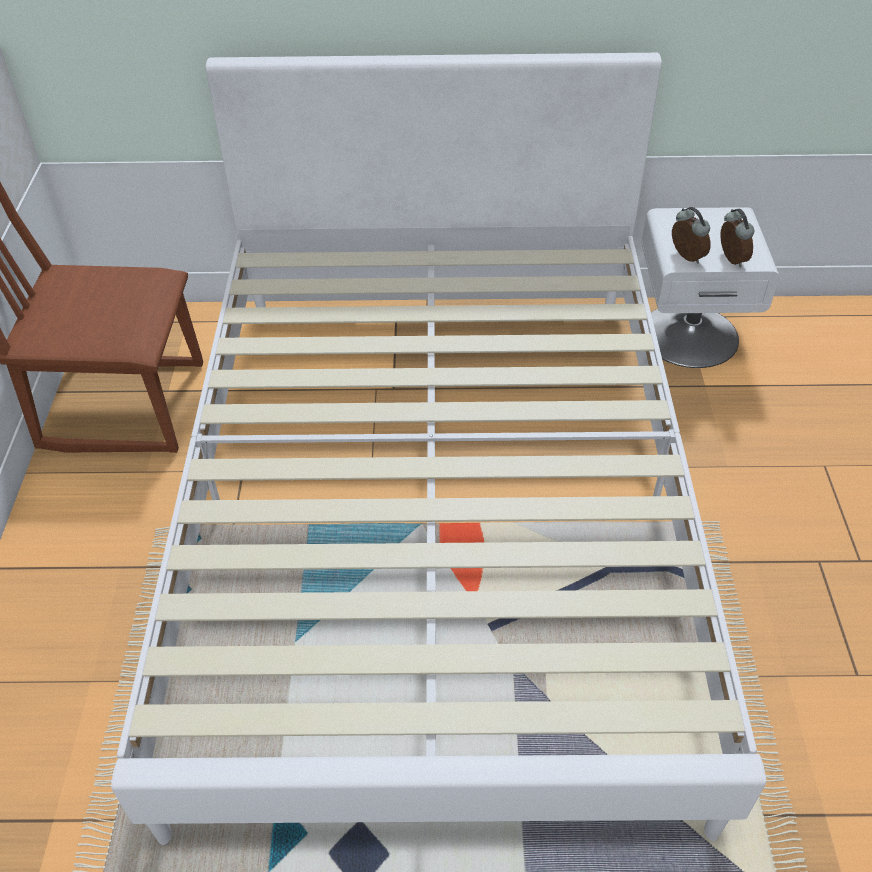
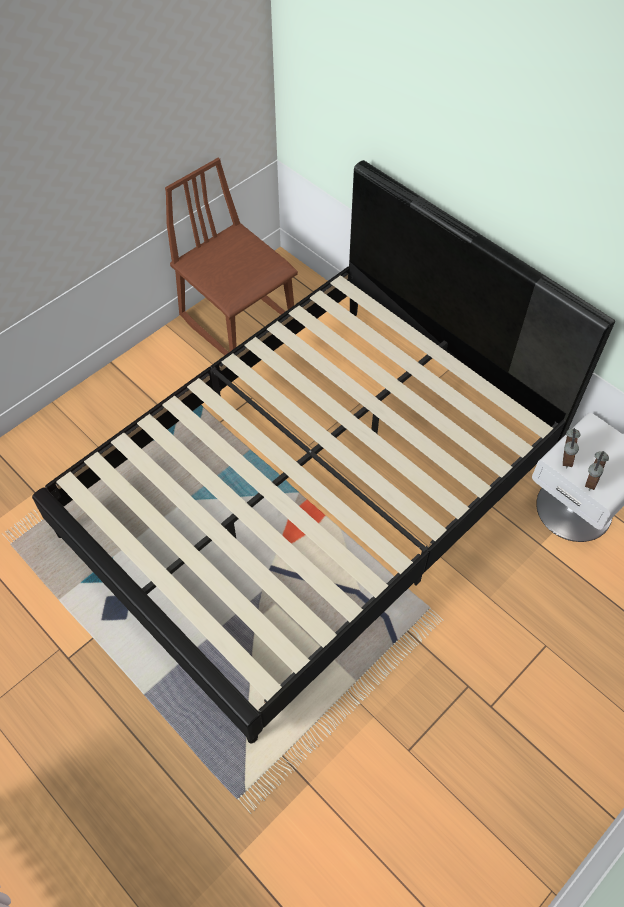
camera: 45 degrees right, 10 degrees up
white bed [111,53,766,845] -> black bed [32,160,615,743]

